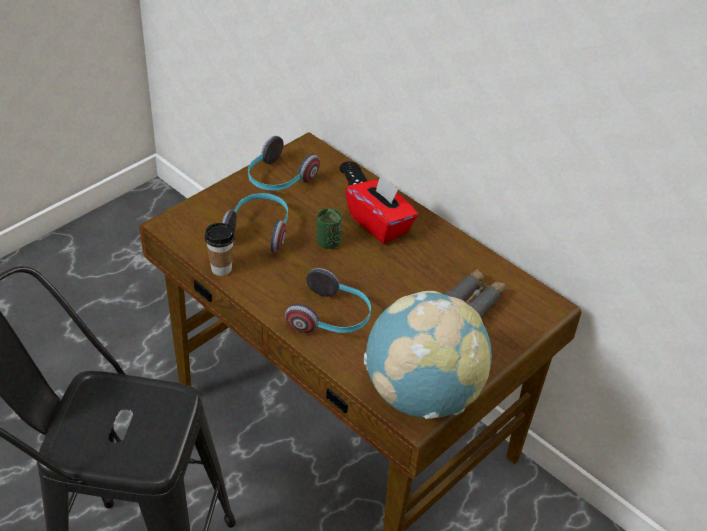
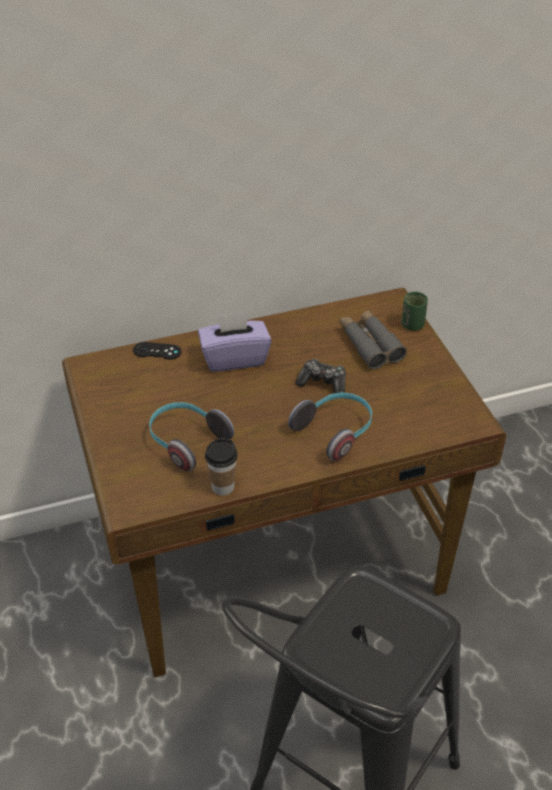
camera: 60 degrees left, 0 degrees up
headphones [248,136,320,191] -> none
green cup [317,208,342,249] -> green cup moved to [402,292,428,331]
red tissue box [346,174,418,244] -> purple tissue box [198,312,272,372]
globe [364,291,492,419] -> none
none -> game controller [296,359,346,393]

